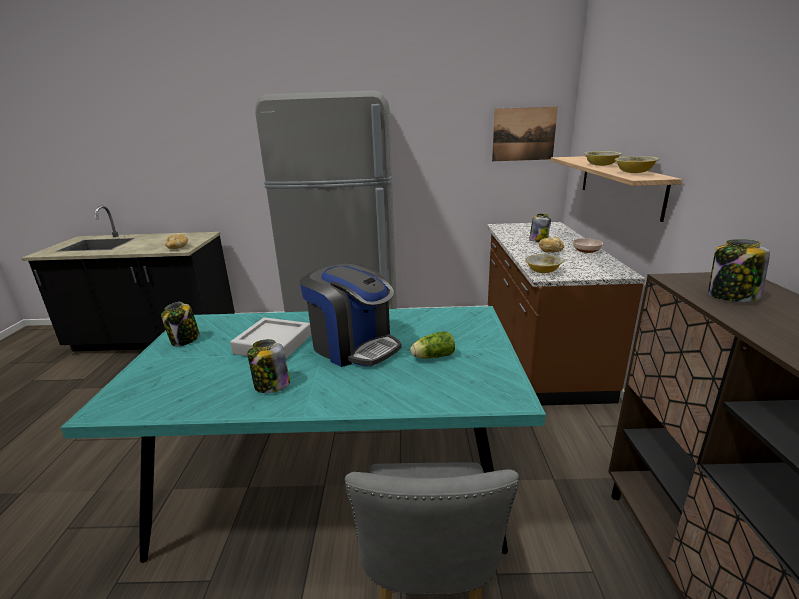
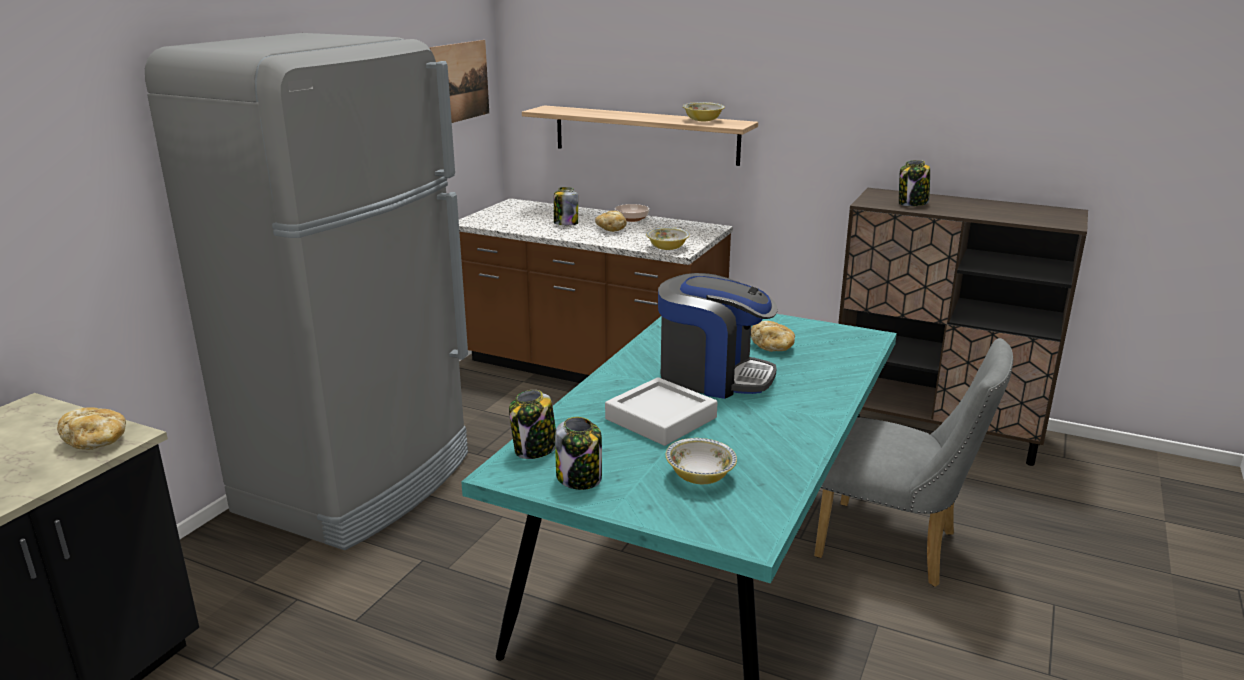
camera: 65 degrees left, 0 degrees up
jar [248,339,290,393] -> jar moved to [509,390,556,459]
coffee machine [300,264,401,367] -> coffee machine turned 45 degrees clockwise [658,273,778,399]
lettuce [410,331,455,359] -> bread [751,321,795,352]
bowl [584,151,622,166] -> bowl moved to [666,438,737,484]

